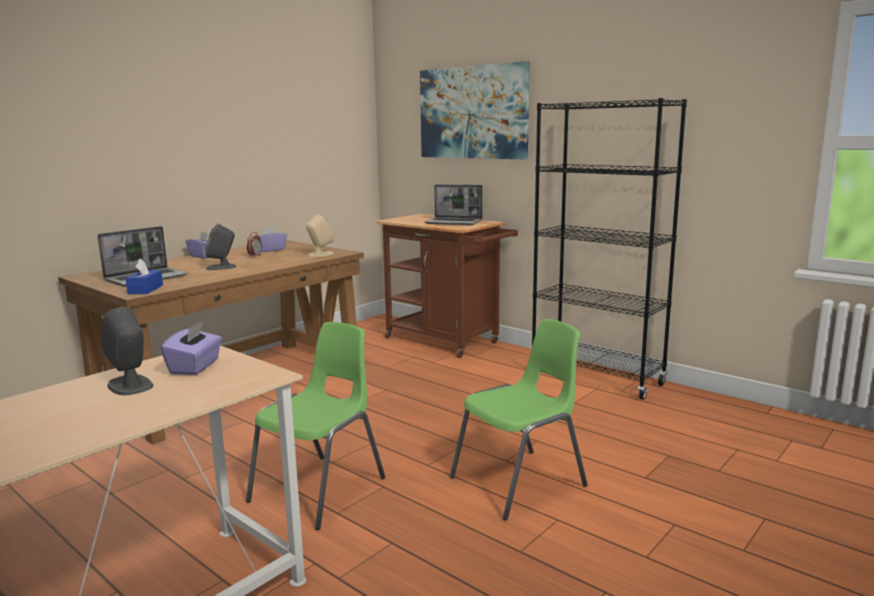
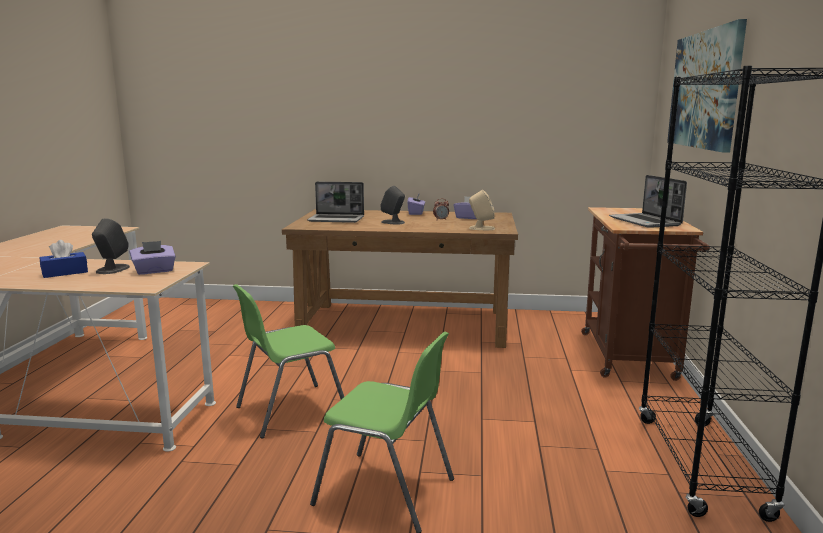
camera: 55 degrees right, 0 degrees up
blue tissue box [125,258,163,294] -> blue tissue box moved to [39,240,88,278]
green chair [246,322,385,530] -> green chair turned 150 degrees clockwise [233,284,344,438]

